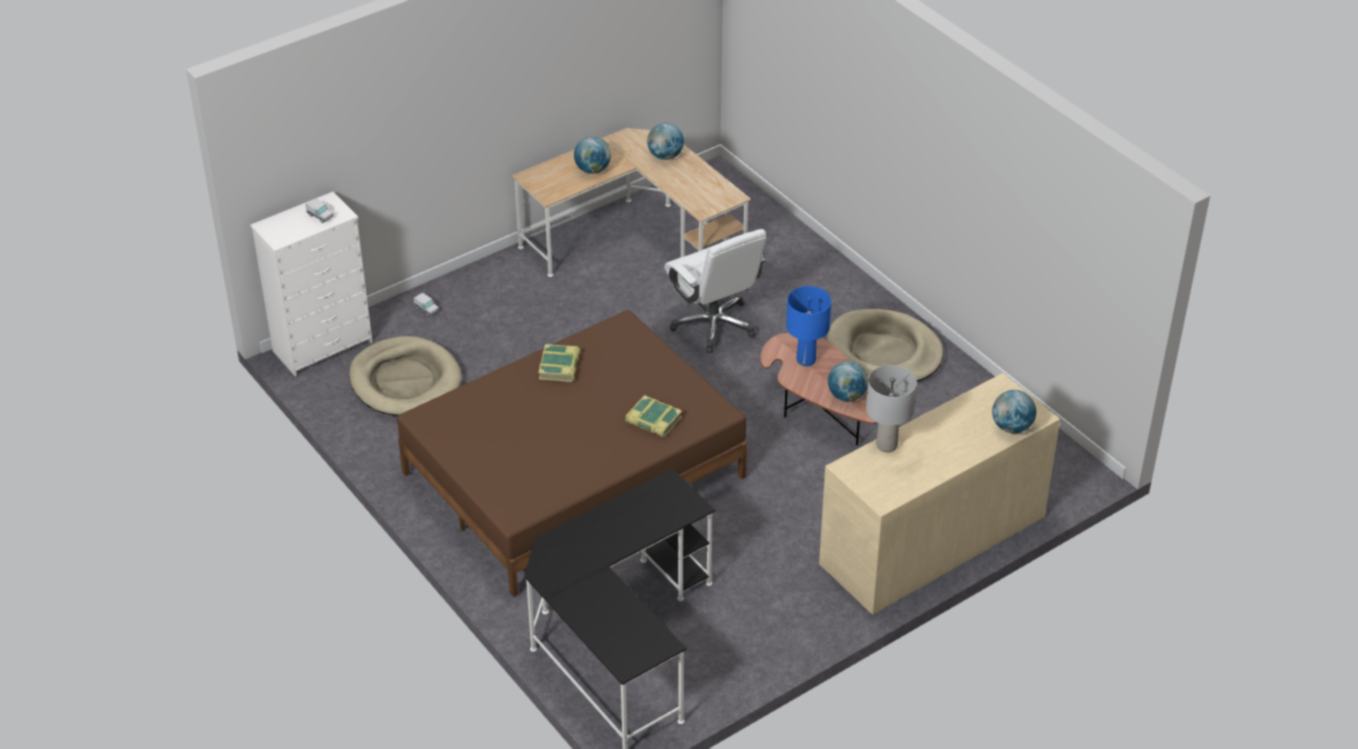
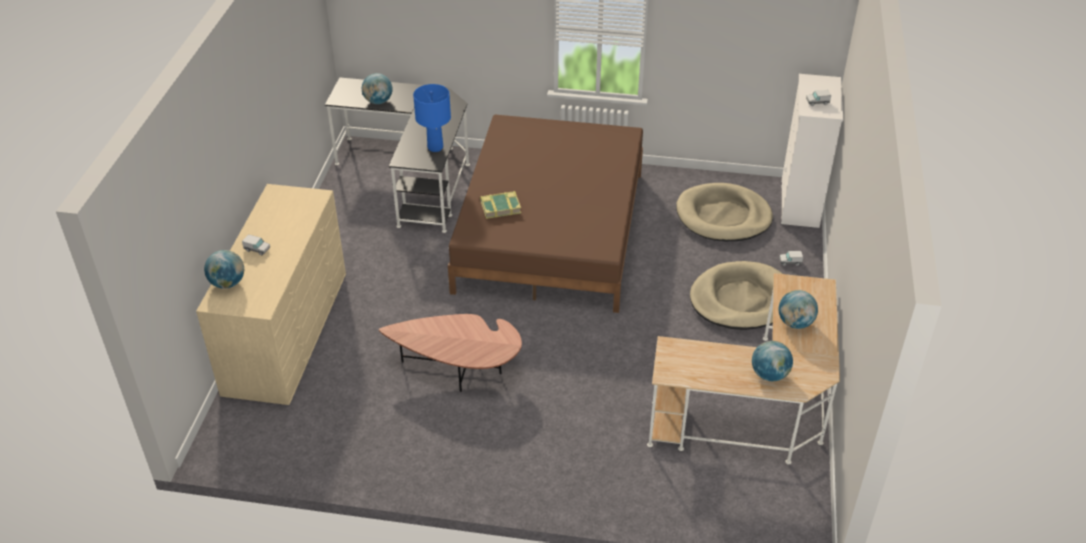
camera: 135 degrees right, 0 degrees up
book [538,344,581,382] -> none
white office chair [665,229,766,353] -> none
blue table lamp [786,286,831,366] -> blue table lamp moved to [413,84,451,152]
beige dog bed [826,309,944,382] -> beige dog bed moved to [690,261,783,330]
globe [828,361,868,402] -> globe moved to [362,73,393,104]
grey table lamp [866,365,917,452] -> none
none -> toy truck [242,234,270,256]

